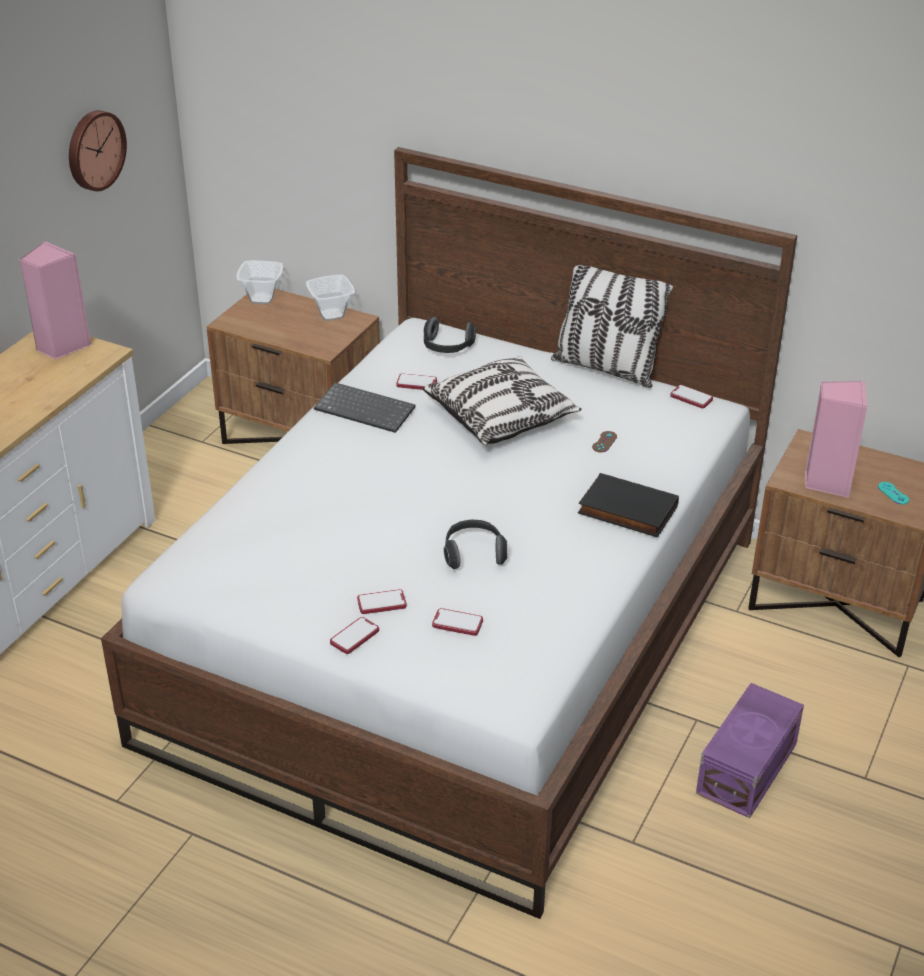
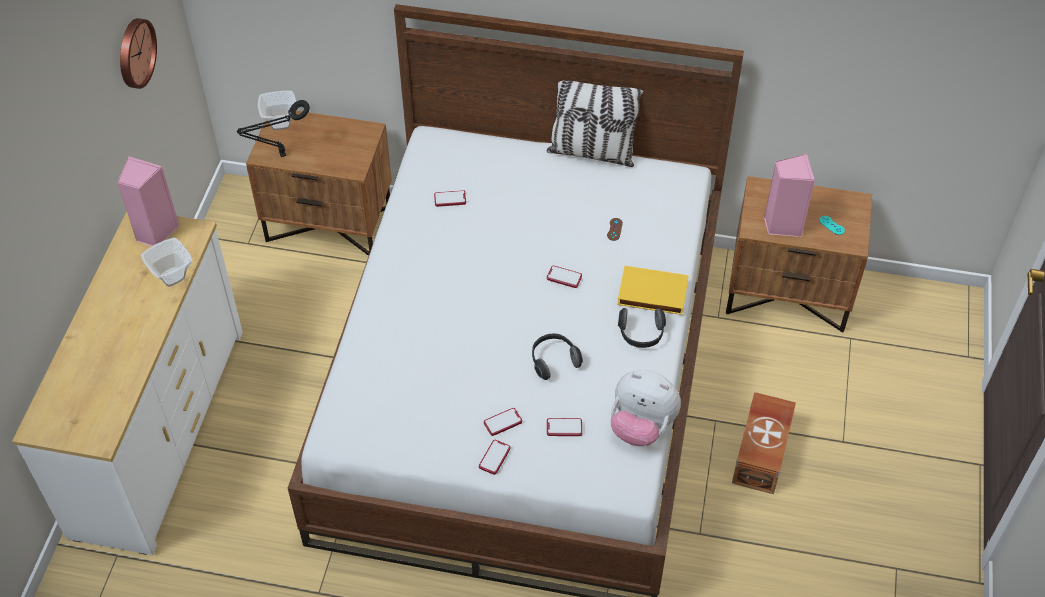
camera: 15 degrees left, 15 degrees up
bowl [306,275,355,321] -> bowl moved to [141,237,192,287]
keyboard [314,382,416,433] -> none
pillow [423,356,582,445] -> none
headphones [424,317,476,353] -> headphones moved to [618,308,666,348]
black book [578,473,679,538] -> yellow book [617,266,689,315]
phone [670,385,713,408] -> phone moved to [547,266,582,288]
purple storage box [696,683,804,818] -> brown storage box [732,392,796,494]
none -> black table lamp [237,100,310,157]
none -> plush toy [611,370,681,446]

